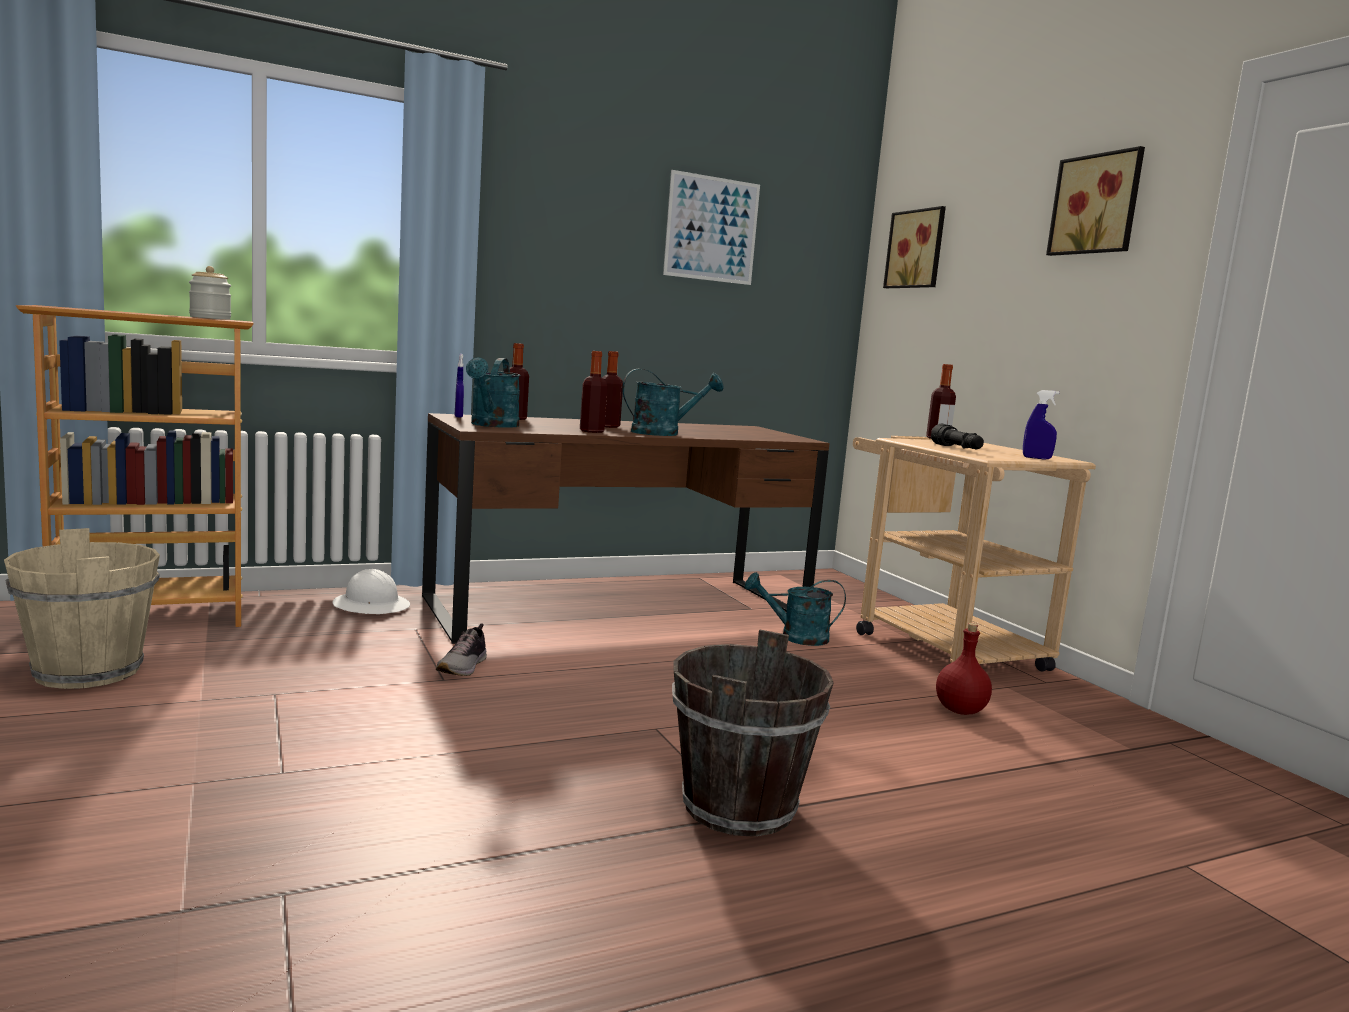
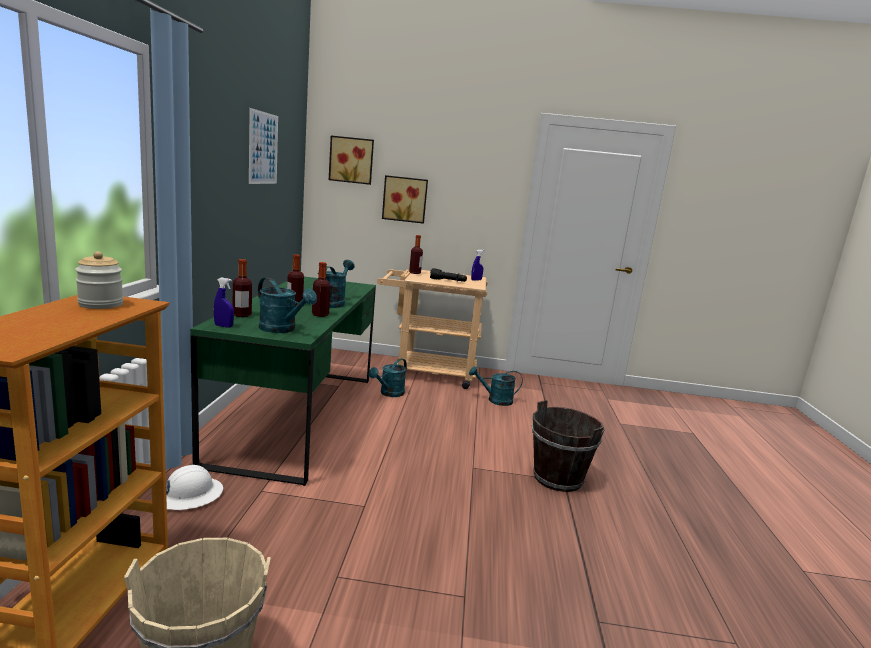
camera: 60 degrees left, 5 degrees up
brown desk [422,413,830,644] -> green desk [190,277,376,486]
shoe [436,623,487,676] -> none
red bottle [936,623,992,715] -> turquoise watering can [469,366,523,406]
picture [1046,146,1145,256] -> picture moved to [382,175,428,224]

